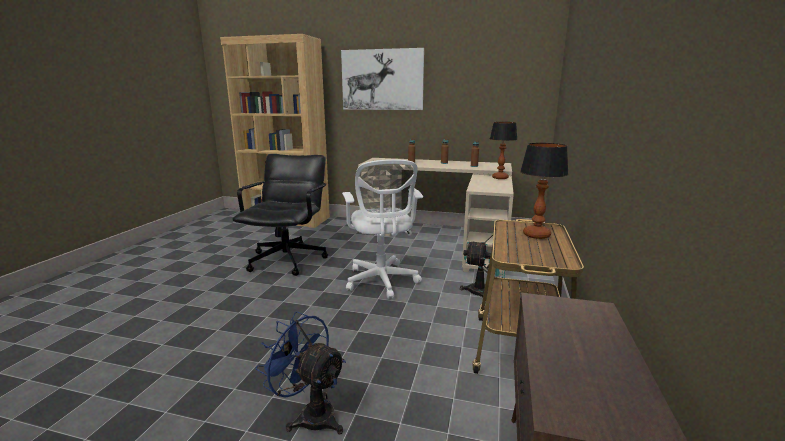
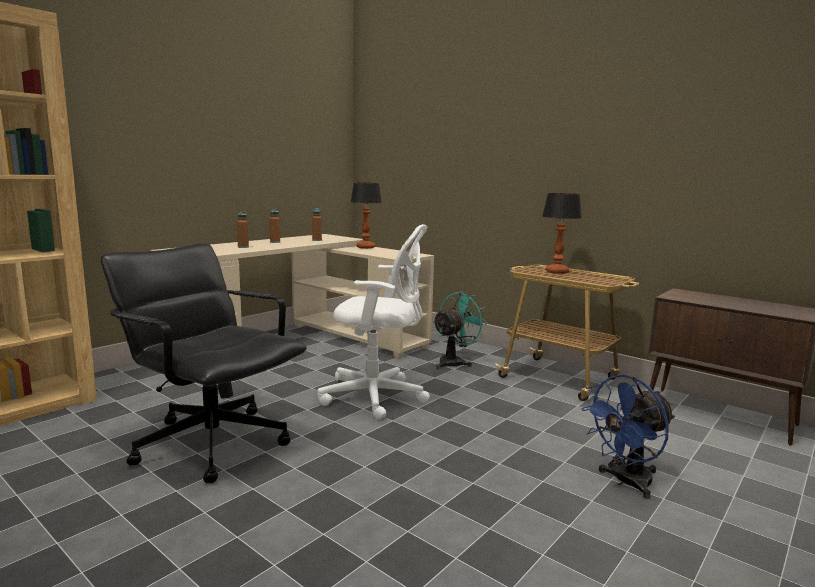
camera: 65 degrees left, 5 degrees down
picture [341,48,424,110] -> none

